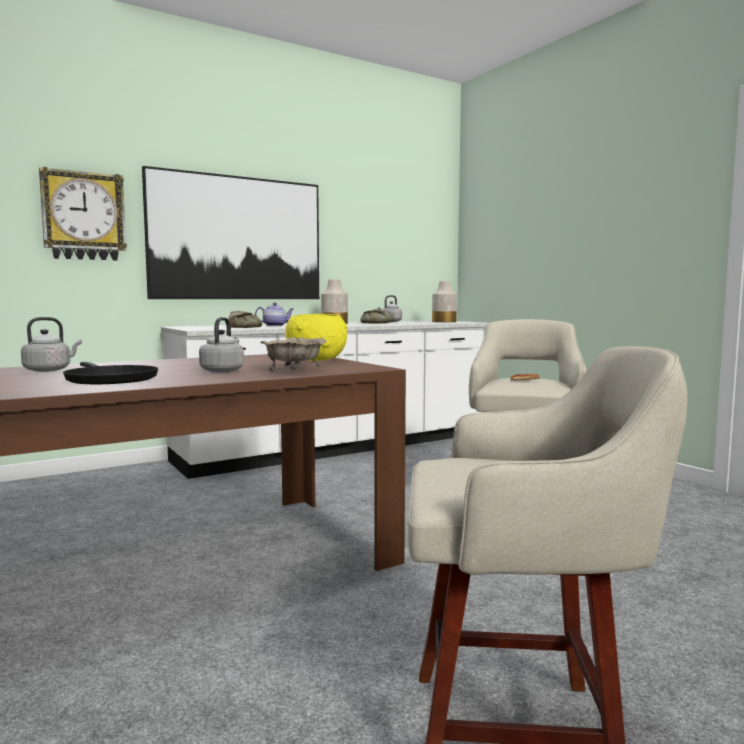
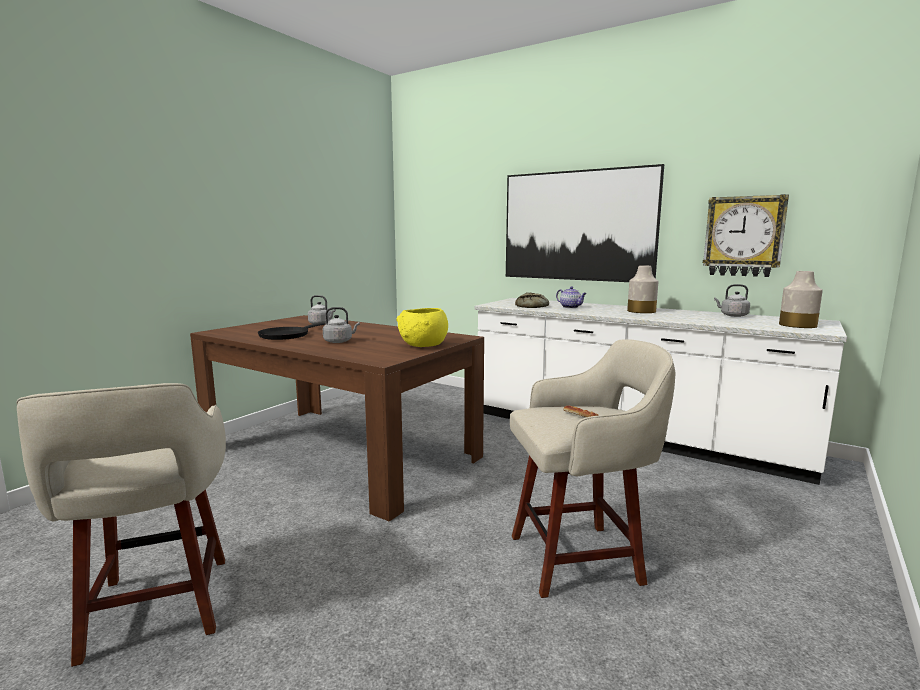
camera: 65 degrees right, 5 degrees up
wall clock [39,167,127,260] -> wall clock moved to [703,194,789,277]
beige bowl [260,337,327,372] -> none
bread [360,309,395,324] -> none

